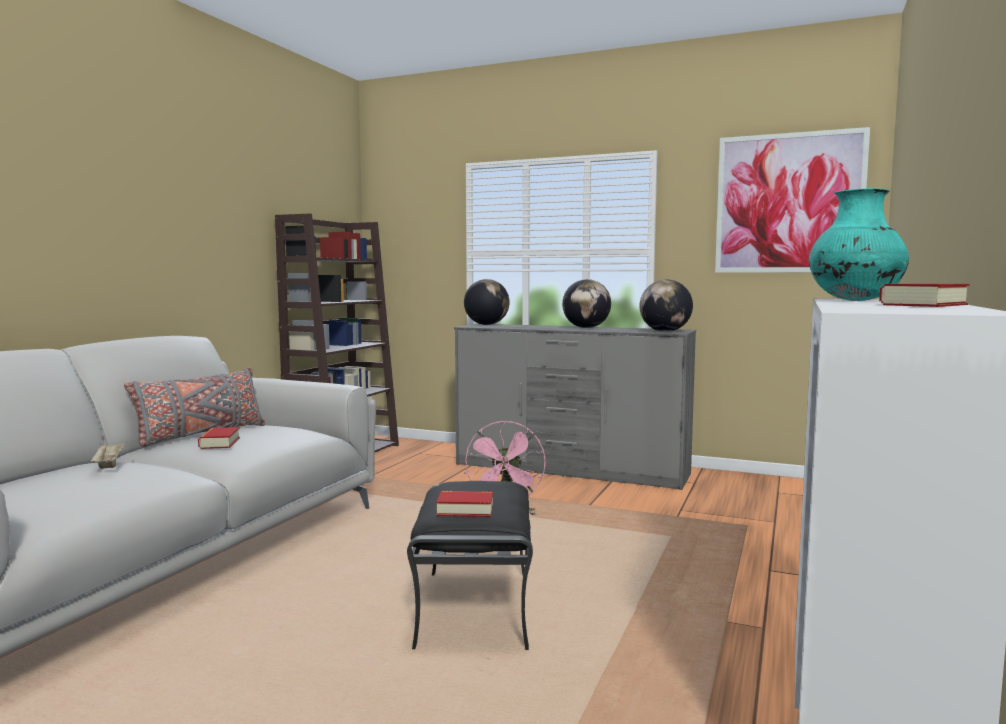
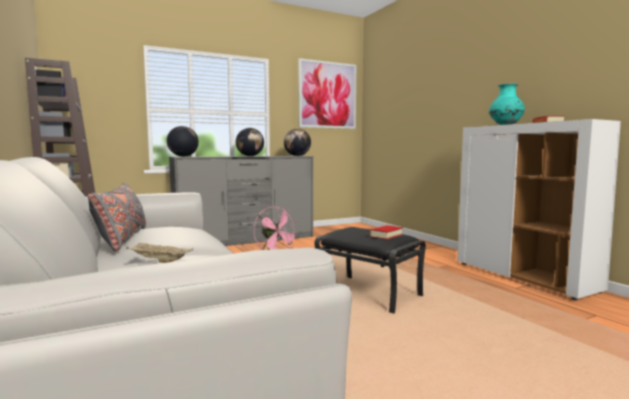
camera: 50 degrees left, 0 degrees up
book [198,427,240,449] -> none

